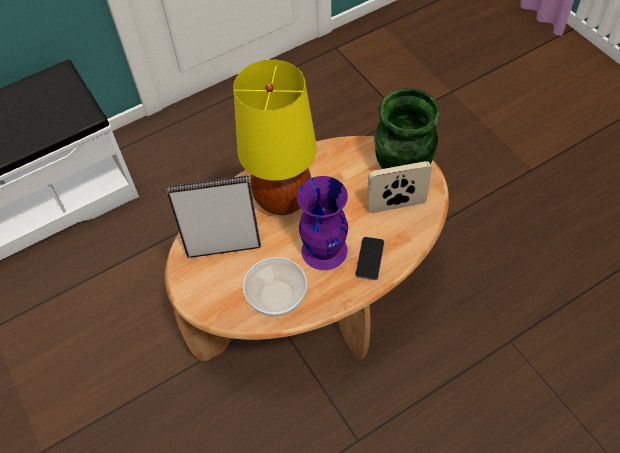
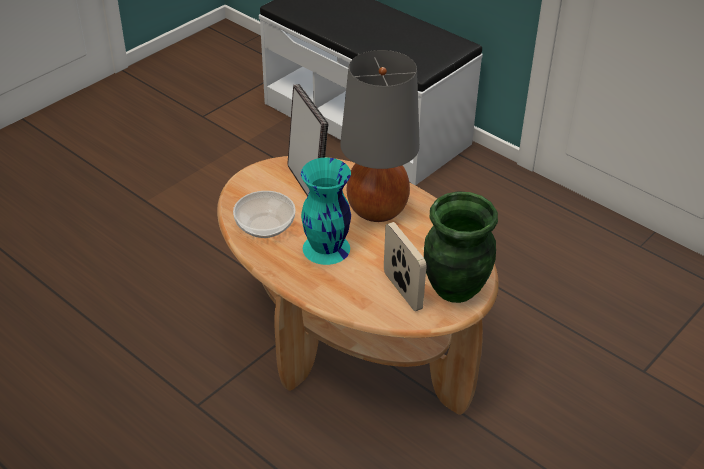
camera: 70 degrees right, 15 degrees down
yellow table lamp [233,59,317,215] -> grey table lamp [340,50,420,222]
purple vase [297,176,348,270] -> turquoise vase [301,157,351,265]
phone [355,237,384,280] -> none

